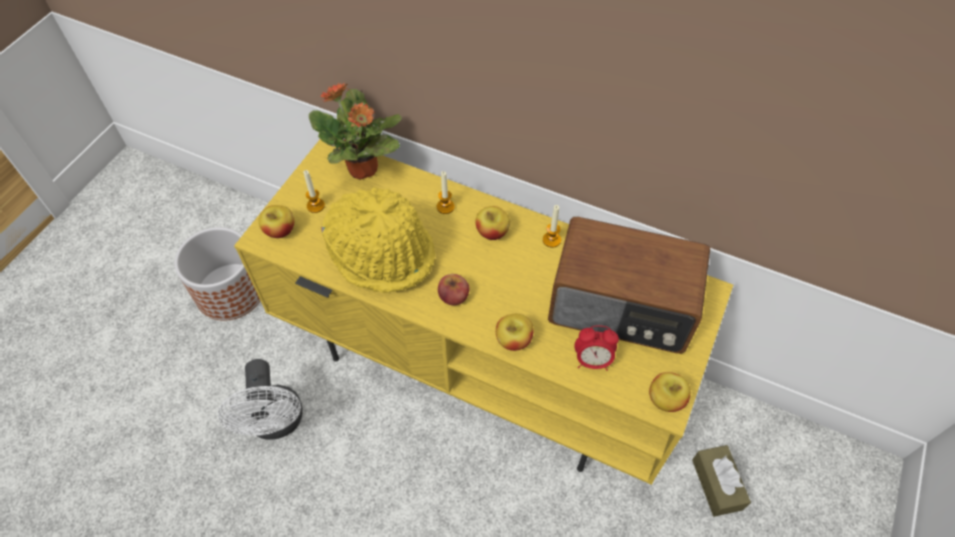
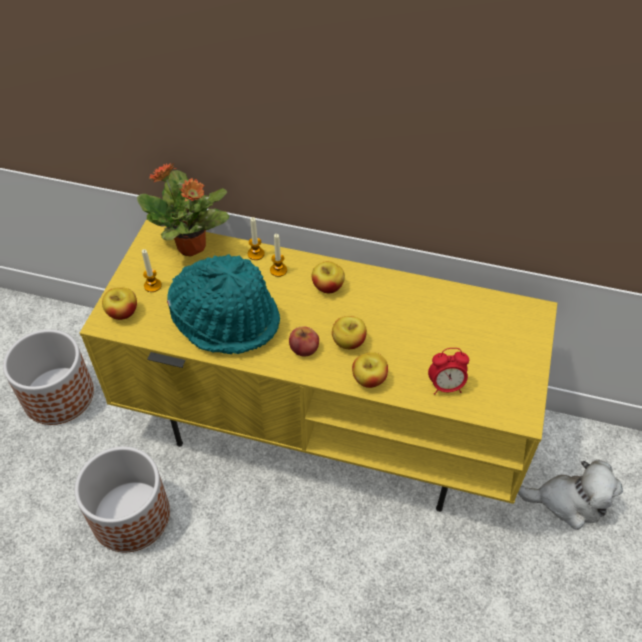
camera: 10 degrees left, 5 degrees down
white fan [218,359,303,440] -> planter [75,446,170,552]
yellow hat [321,188,435,293] -> turquoise hat [167,254,280,354]
candle [543,205,561,248] -> candle moved to [248,217,265,260]
radio [548,217,710,354] -> none
apple [649,372,691,412] -> apple moved to [332,316,367,349]
brown tissue box [692,445,751,517] -> plush toy [518,459,623,530]

